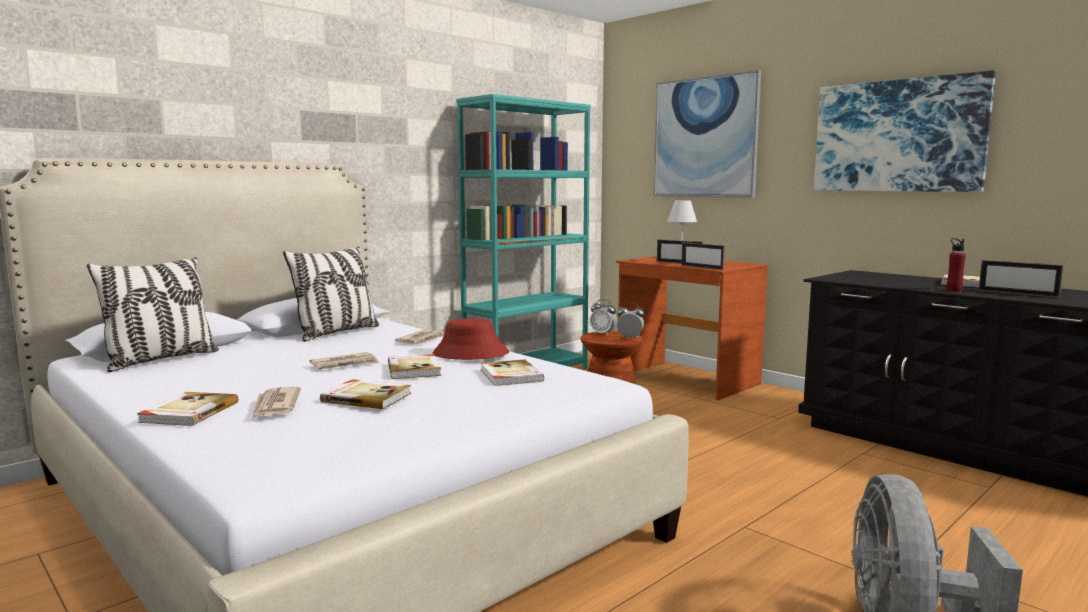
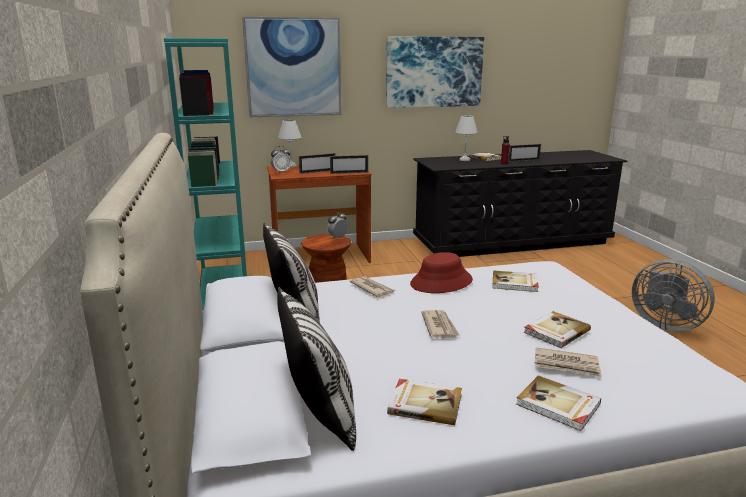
camera: 60 degrees left, 10 degrees up
book [388,354,441,379] -> book moved to [387,379,462,425]
alarm clock [590,299,617,335] -> alarm clock moved to [271,146,291,173]
none -> white table lamp [455,116,478,161]

